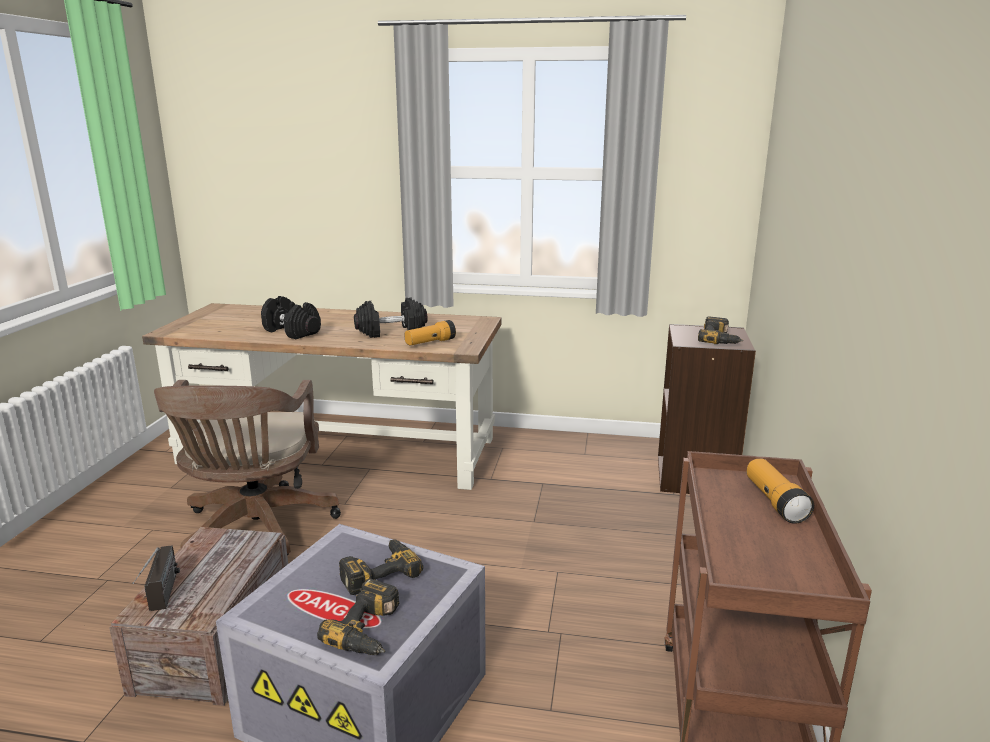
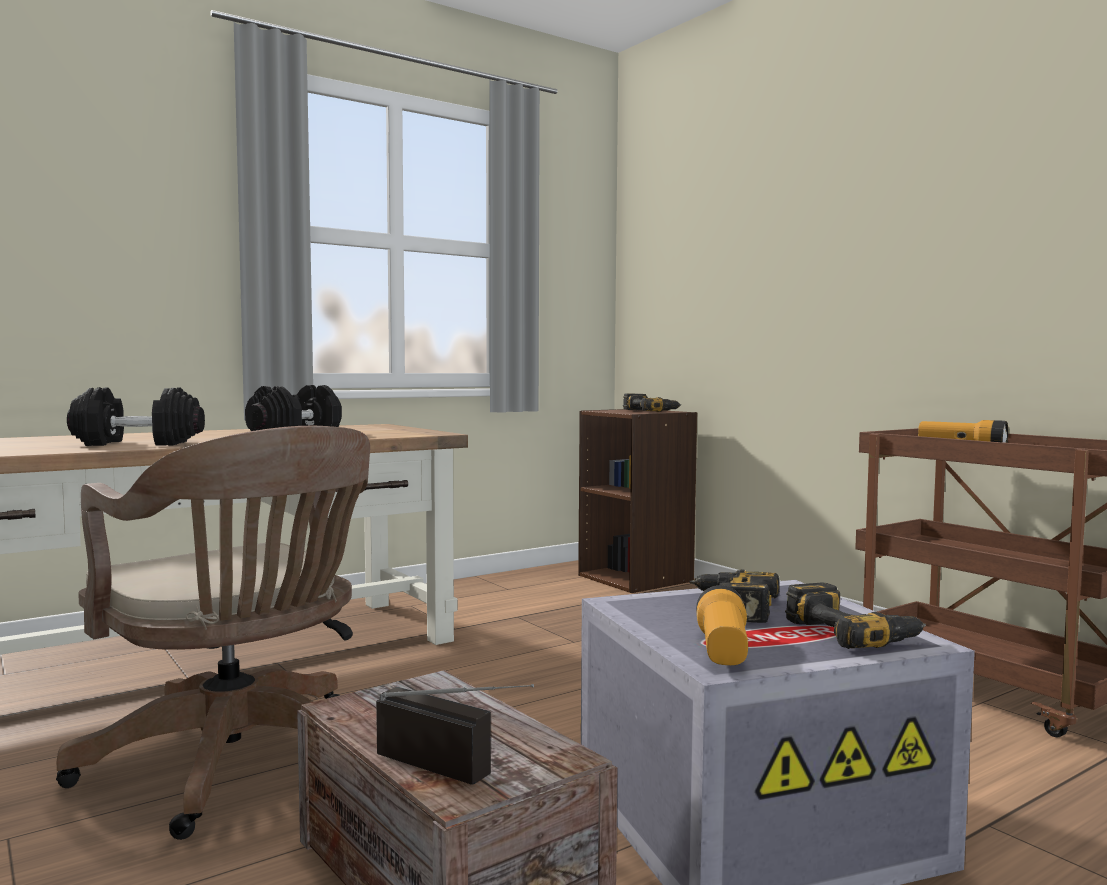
camera: 45 degrees left, 15 degrees down
flashlight [405,320,456,345] -> flashlight moved to [696,585,748,665]

